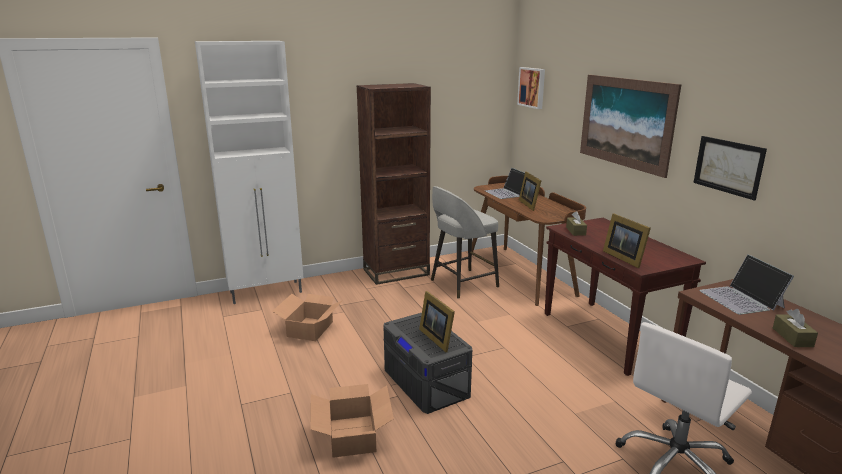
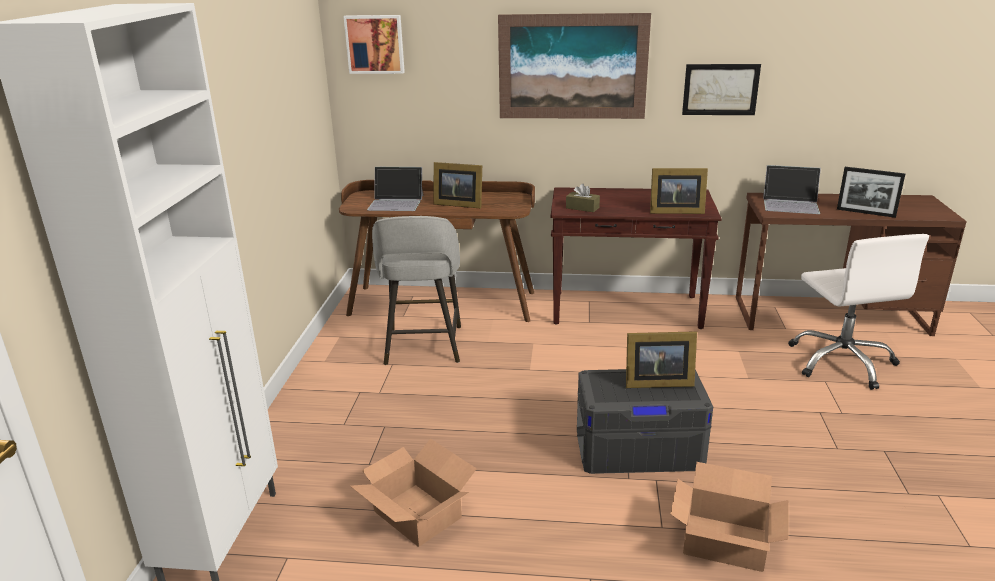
camera: 60 degrees left, 5 degrees up
brown bookcase [356,83,431,285] -> none
brown tissue box [773,309,818,347] -> picture frame [837,167,906,218]

